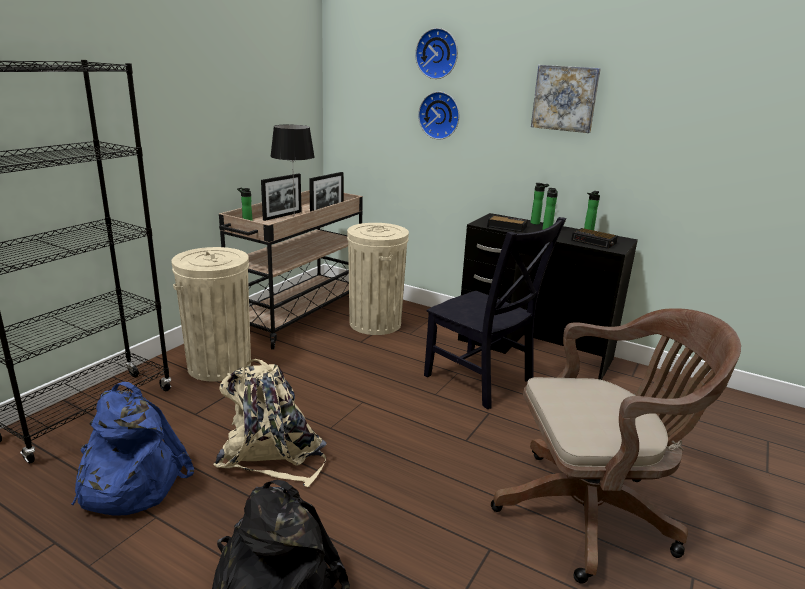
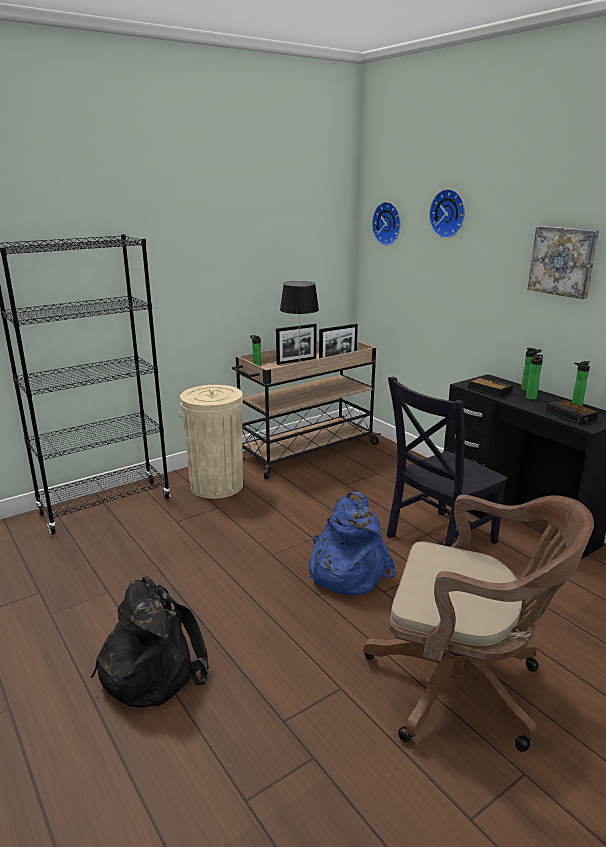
camera: 25 degrees right, 0 degrees up
blue backpack [71,382,194,516] -> blue backpack moved to [309,492,396,595]
beige backpack [213,359,327,487] -> none
beige trash can [347,223,409,335] -> none
wall clock [418,91,459,139] -> wall clock moved to [372,202,401,246]
black chair [424,217,567,409] -> black chair turned 75 degrees clockwise [386,377,508,547]

